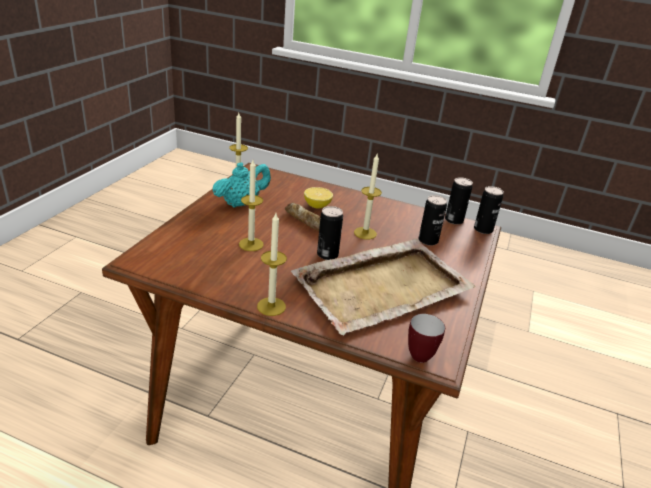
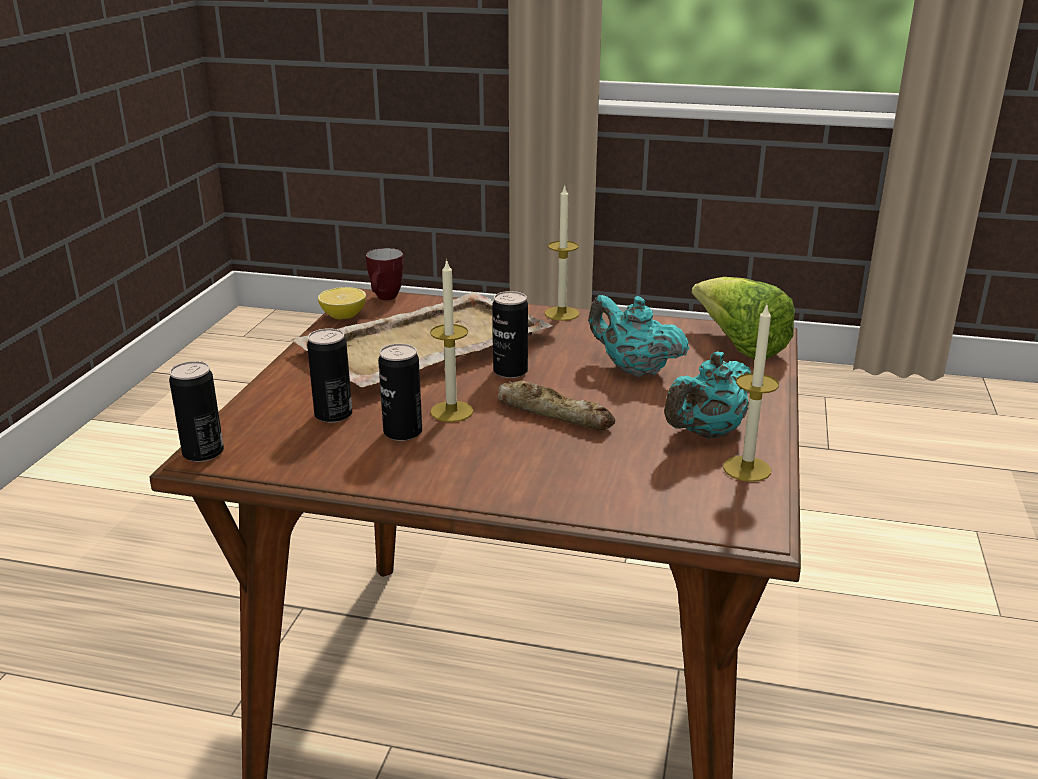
camera: 175 degrees right, 5 degrees down
candle [239,160,264,251] -> turquoise teapot [589,295,689,377]
lemon [304,187,333,209] -> lemon moved to [318,287,366,319]
can [445,177,473,225] -> can moved to [378,344,422,441]
none -> lettuce [692,277,795,359]

